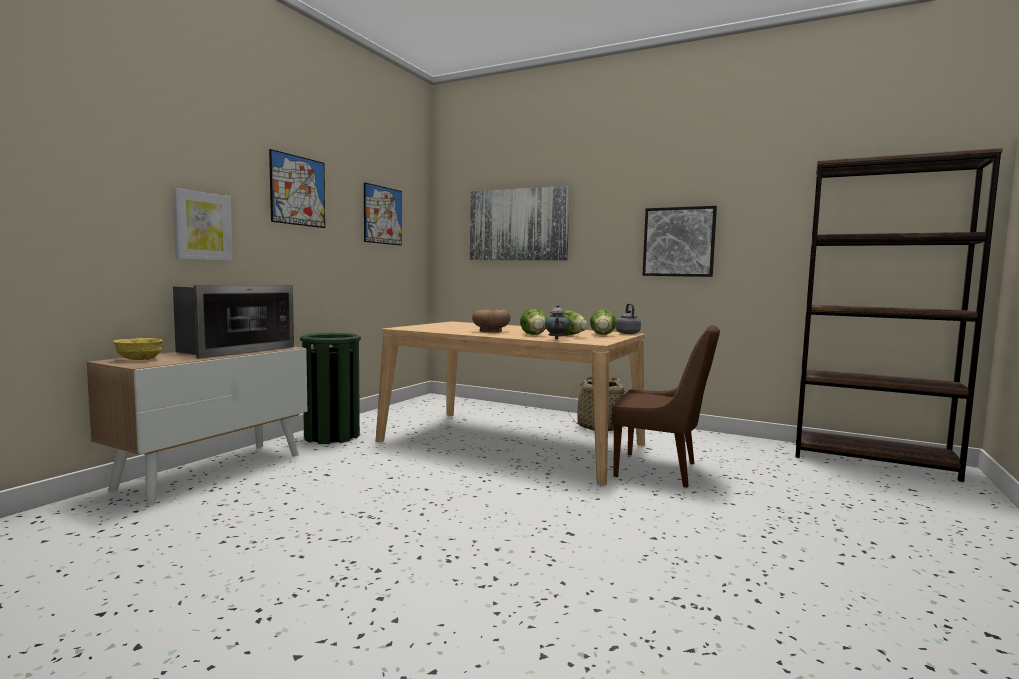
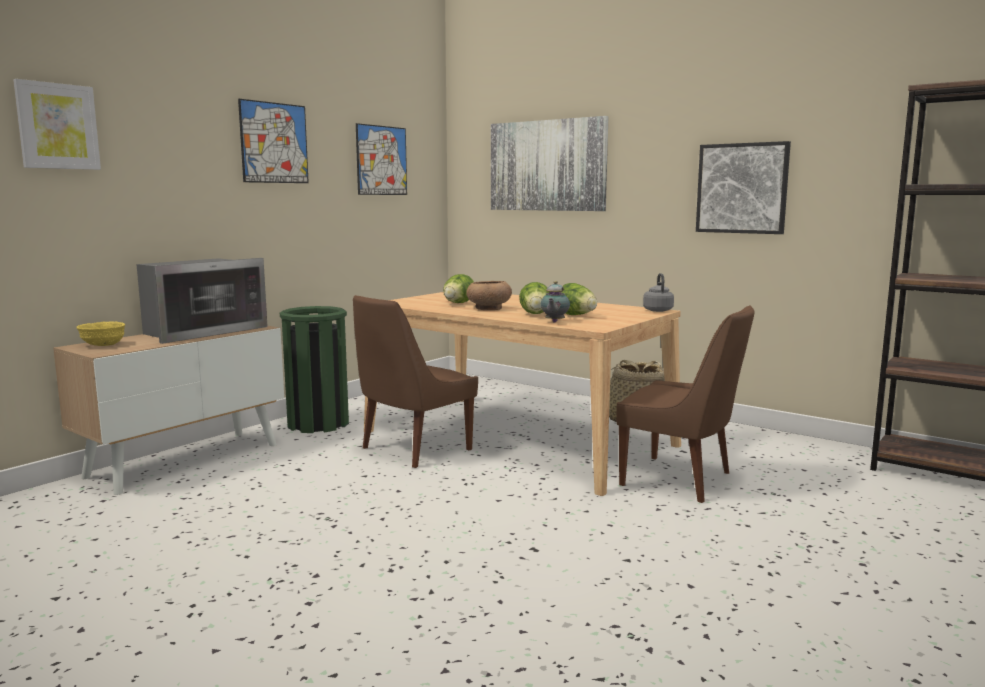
camera: 10 degrees right, 5 degrees up
picture [173,188,233,261] -> picture moved to [13,79,101,170]
lettuce [590,309,616,335] -> lettuce moved to [443,274,474,303]
none -> brown chair [353,295,478,468]

